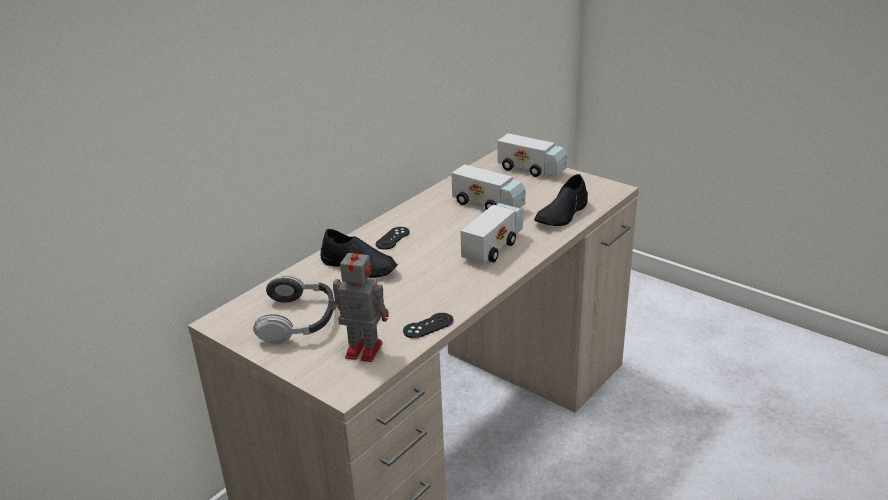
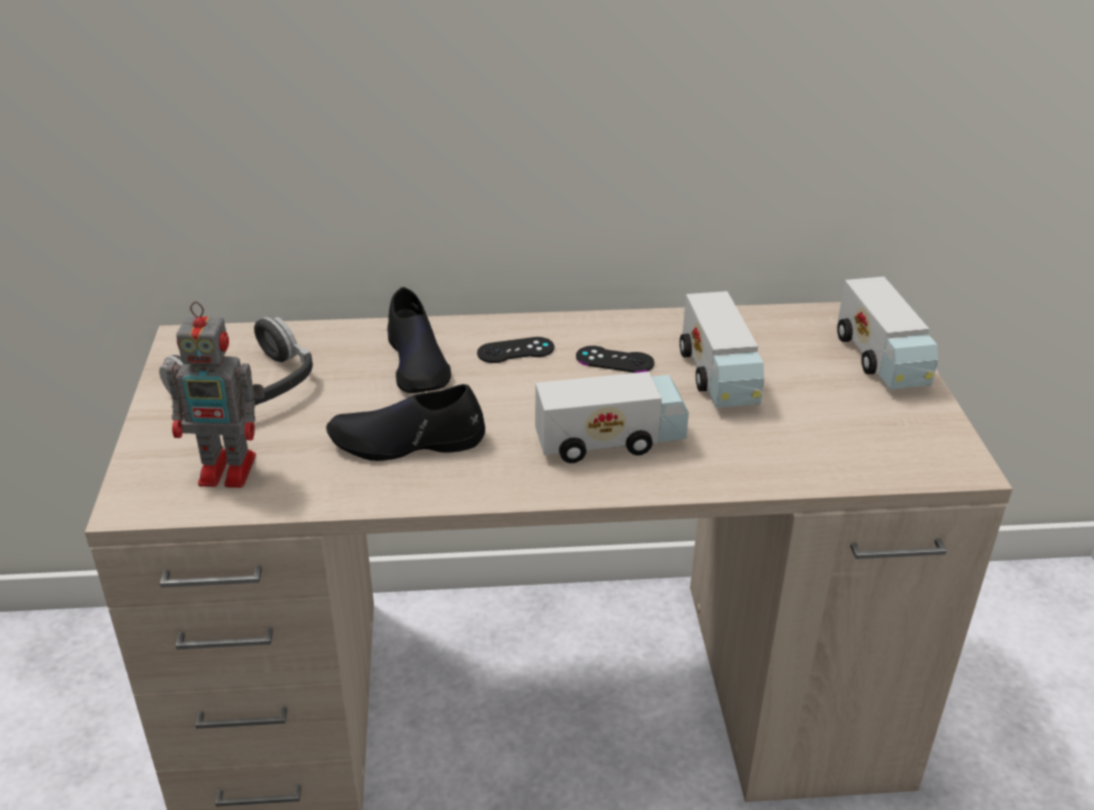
camera: 45 degrees right, 5 degrees up
toy robot [329,244,389,362] -> toy robot turned 120 degrees clockwise [166,301,265,488]
black game controller [403,313,453,338] -> black game controller moved to [576,346,654,373]
black shoe [534,174,588,226] -> black shoe moved to [326,384,485,461]

